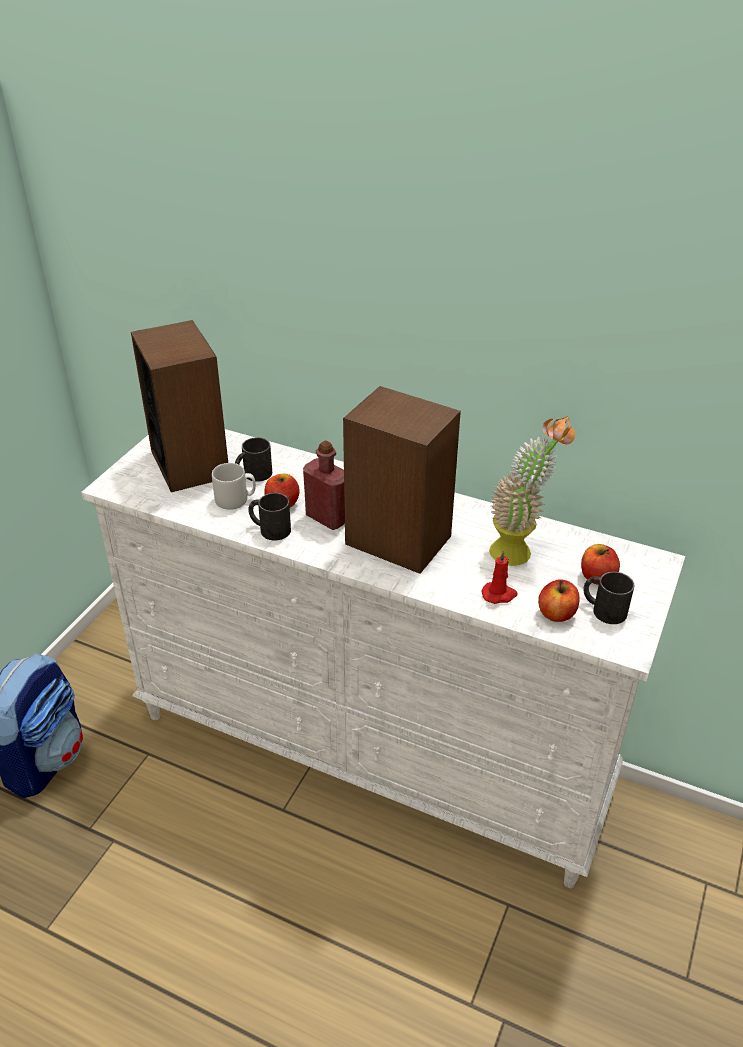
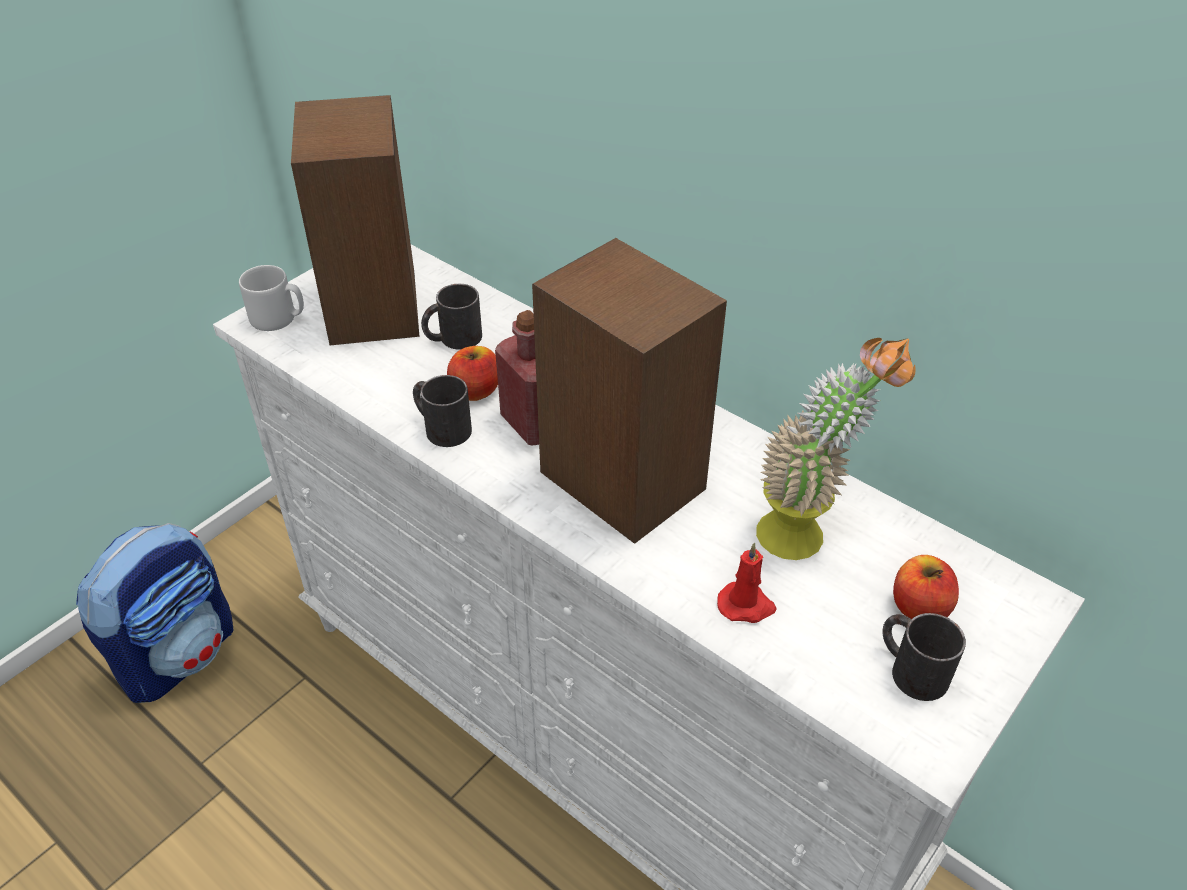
camera: 15 degrees right, 5 degrees up
grey mug [212,463,256,510] -> grey mug moved to [239,265,304,331]
apple [538,580,580,622] -> none

